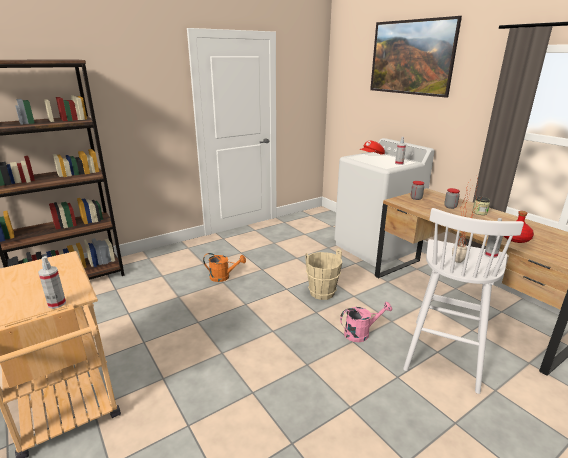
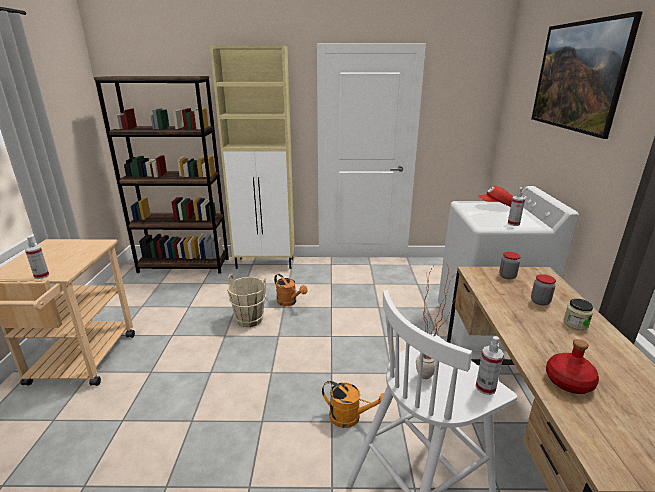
camera: 35 degrees right, 0 degrees up
beige bucket [305,248,342,300] -> beige bucket moved to [227,274,266,327]
pink watering can [340,302,392,342] -> orange watering can [322,381,384,428]
none -> beige cabinet [210,46,295,269]

